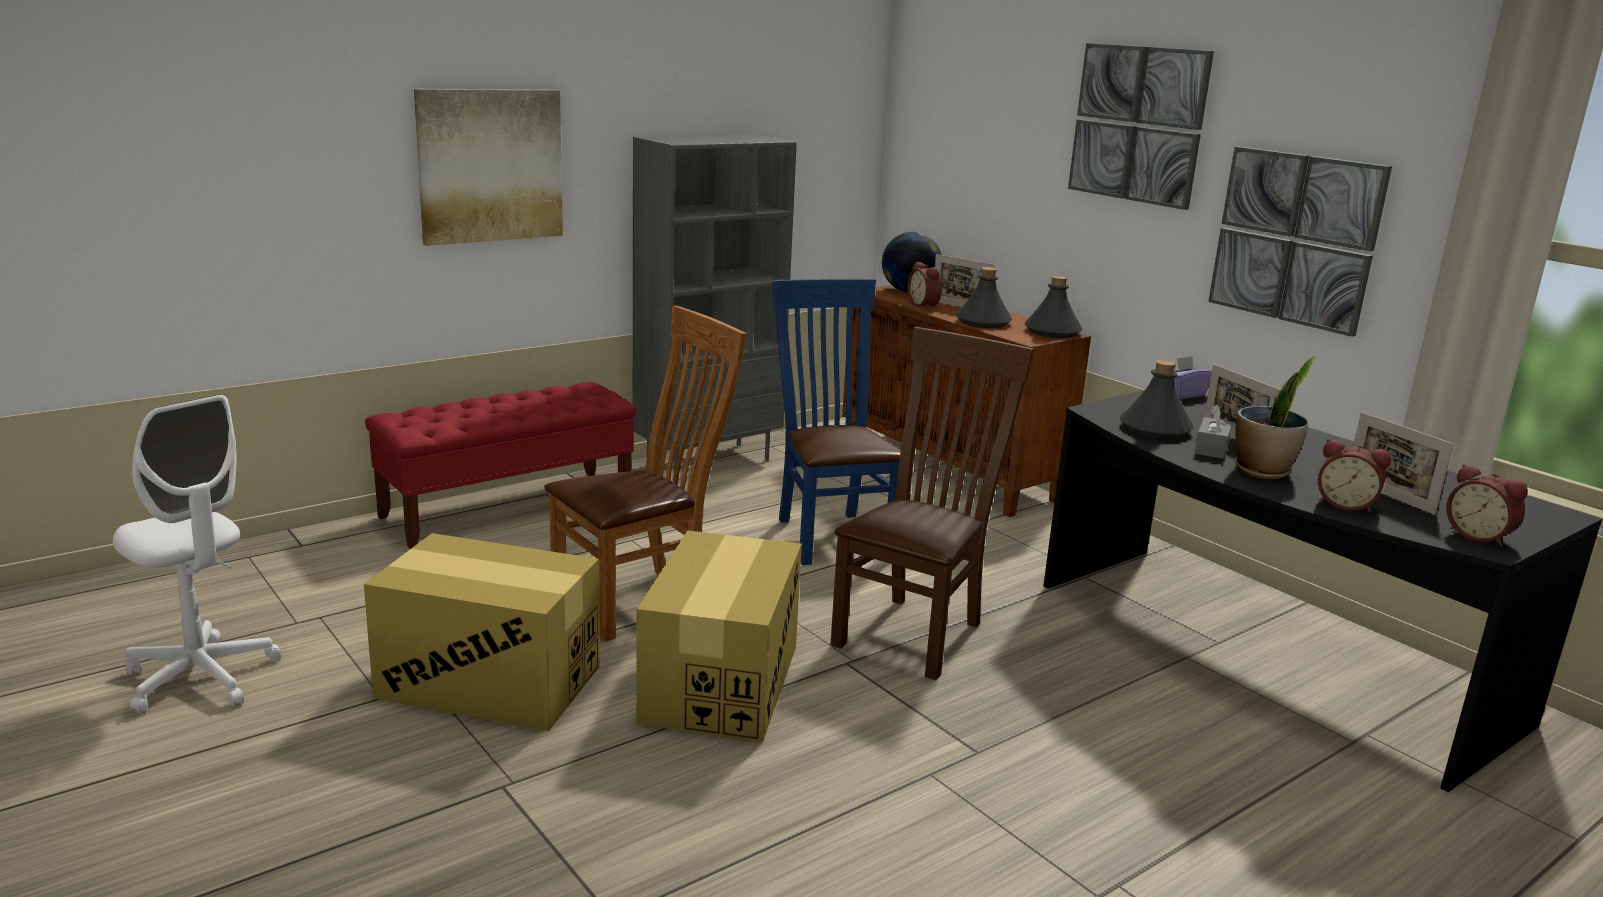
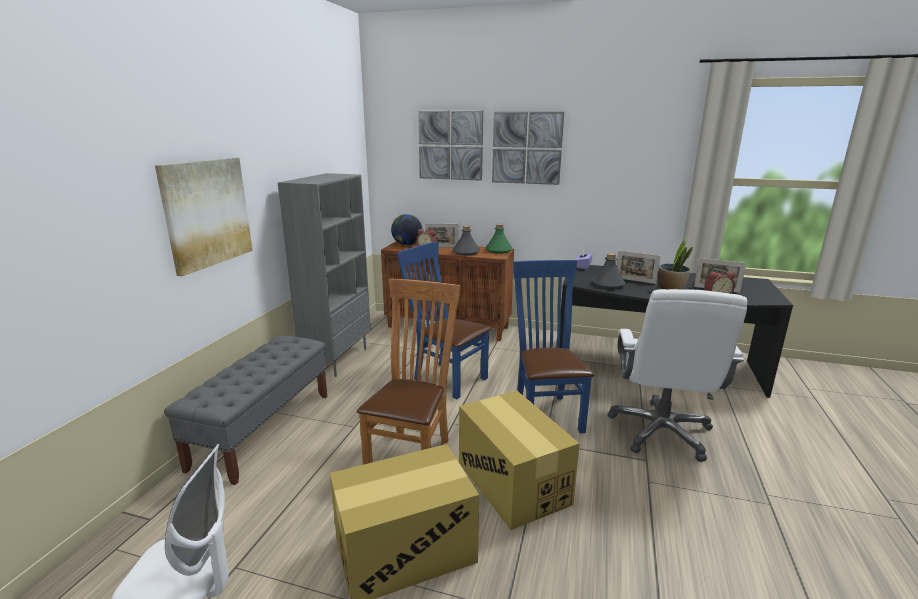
camera: 35 degrees left, 0 degrees up
red bench [365,382,636,549] -> grey bench [164,336,327,485]
brown chair [830,327,1034,680] -> blue chair [513,260,594,433]
grey bottle [1025,276,1082,338] -> green bottle [485,224,512,254]
grey tissue box [1194,405,1233,459] -> none
picture [1208,147,1392,337] -> picture moved to [418,110,483,181]
alarm clock [1446,464,1528,547] -> none
none -> white office chair [608,289,747,462]

